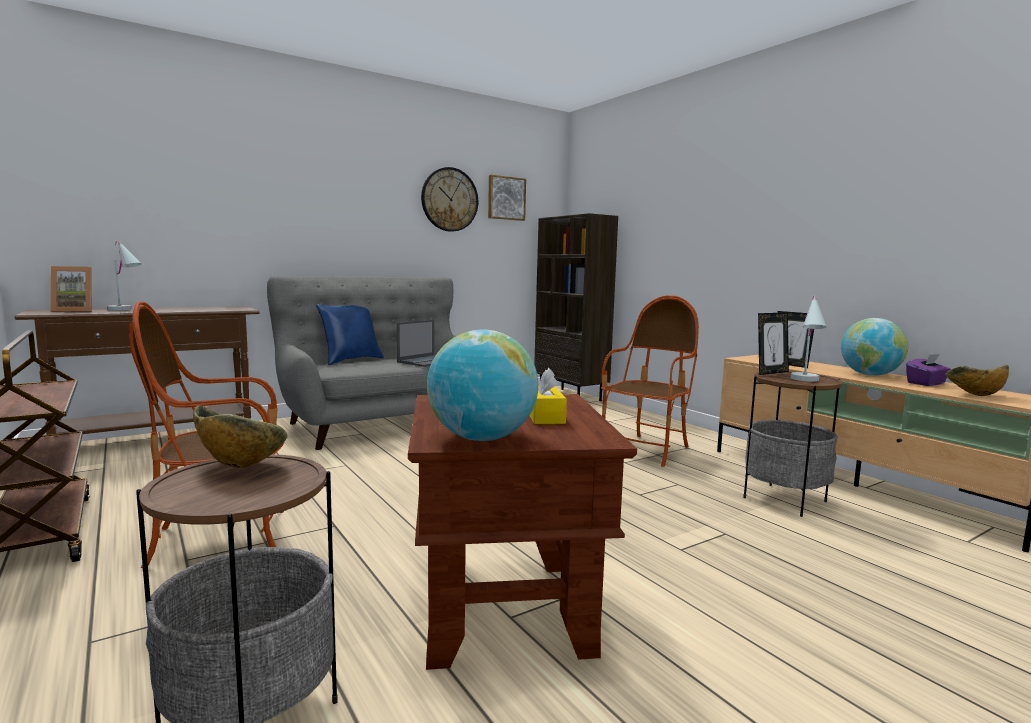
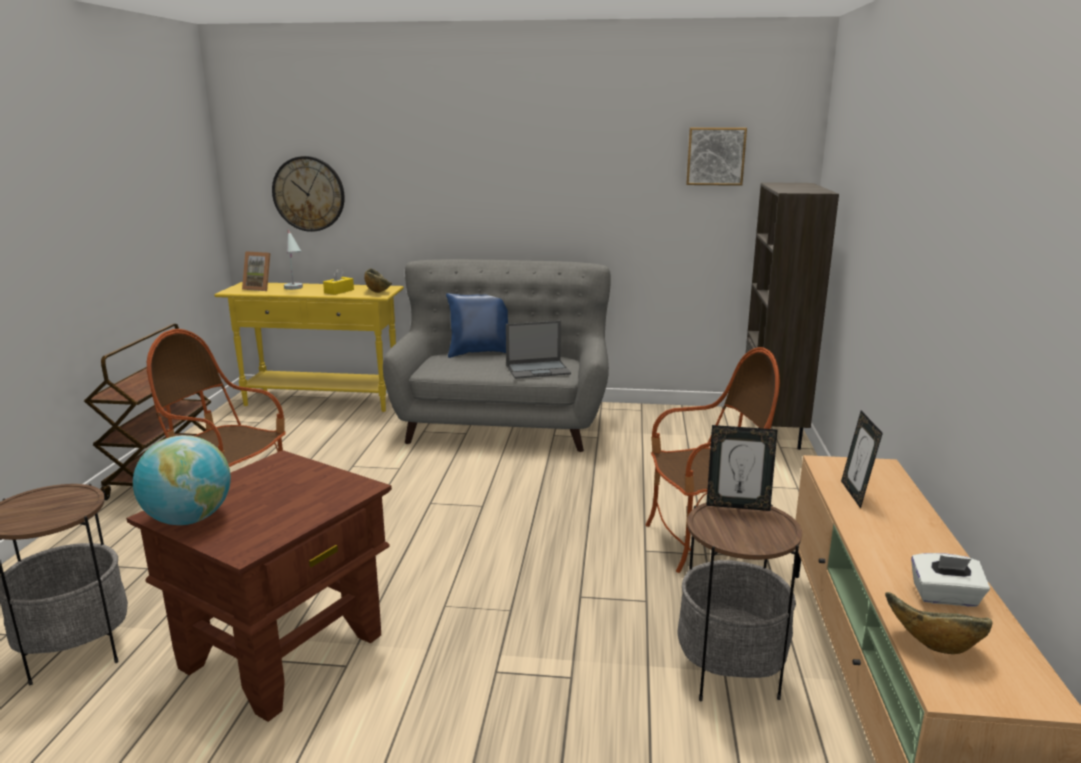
camera: 40 degrees right, 10 degrees up
brown console table [15,306,260,435] -> yellow console table [214,282,404,412]
bowl [193,405,287,468] -> bowl moved to [364,269,392,293]
wall clock [421,167,478,232] -> wall clock moved to [272,156,345,232]
yellow tissue box [529,368,567,424] -> yellow tissue box moved to [323,269,354,295]
white table lamp [791,296,827,382] -> none
globe [841,318,908,376] -> none
purple tissue box [906,354,951,386] -> white tissue box [911,553,990,607]

